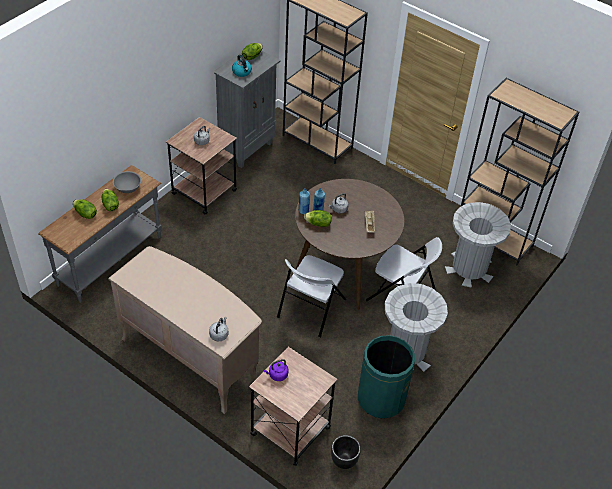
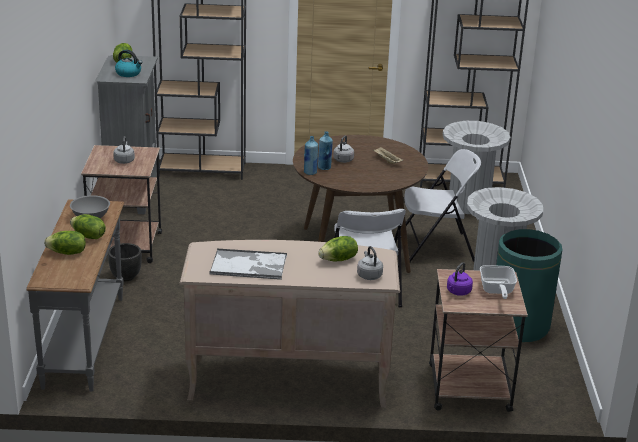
camera: 35 degrees left, 20 degrees down
lettuce [304,210,332,227] -> lettuce moved to [318,236,358,261]
black planter [331,435,361,469] -> black planter moved to [108,243,142,281]
none -> tray [209,248,287,280]
none -> frying pan [480,265,517,299]

